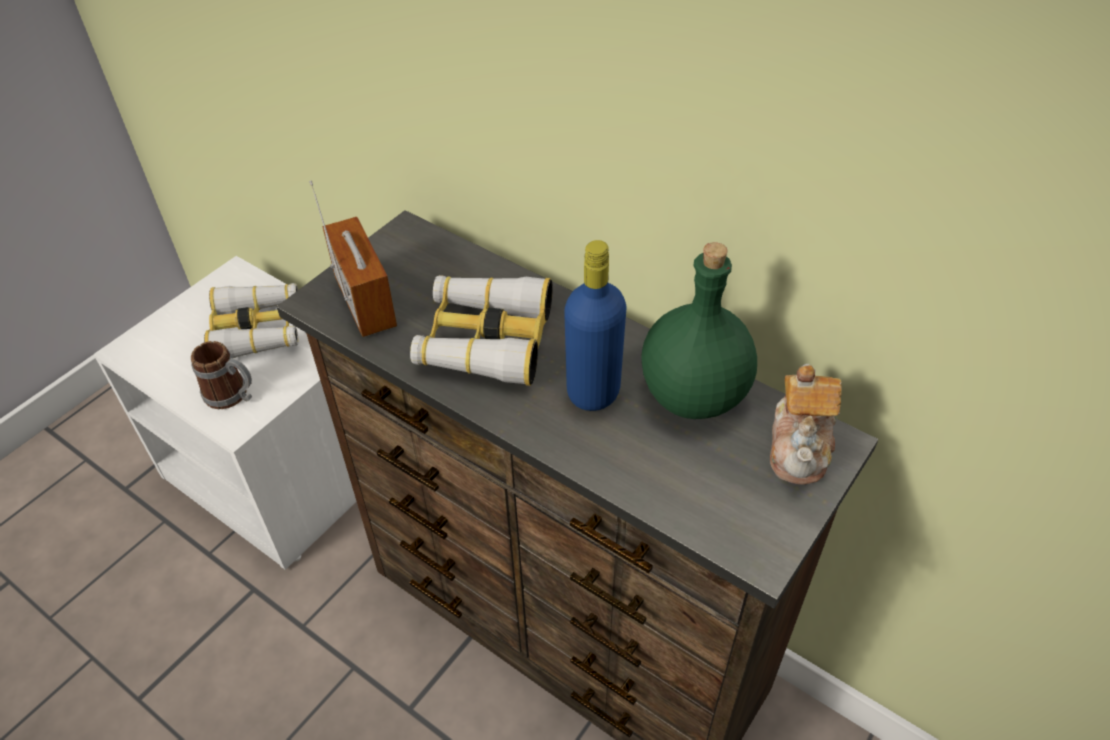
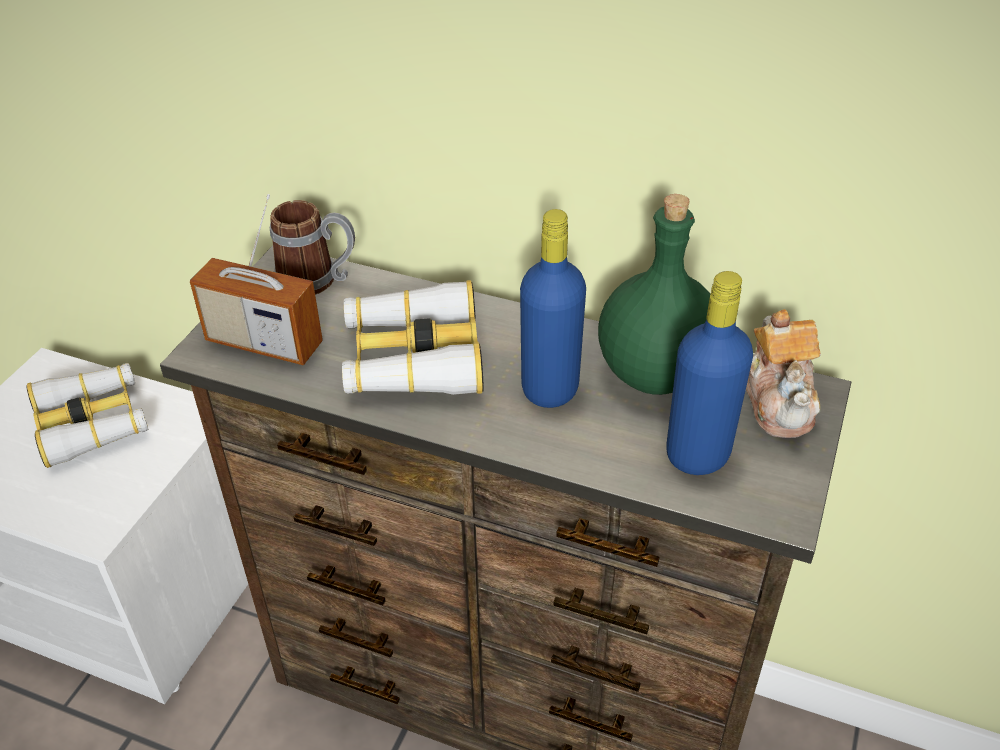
camera: 15 degrees left, 5 degrees down
mug [191,341,252,409] -> mug moved to [270,200,355,295]
radio [309,181,397,337] -> radio turned 150 degrees clockwise [190,194,323,365]
none -> blue bottle [666,271,753,475]

